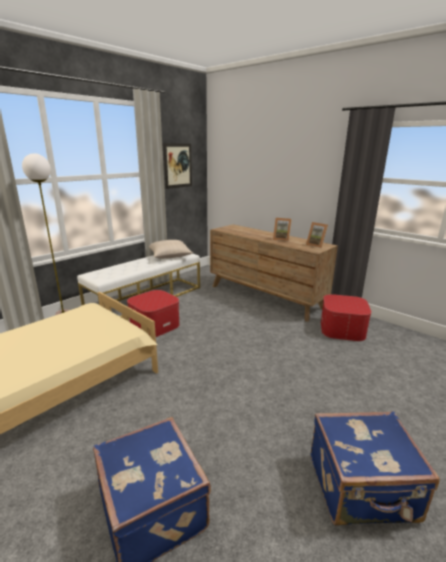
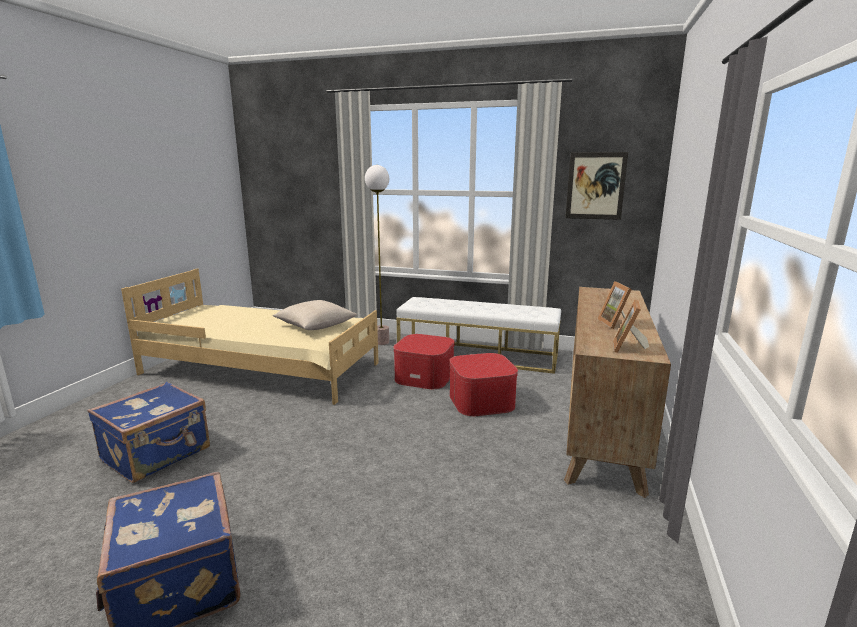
camera: 65 degrees right, 5 degrees down
beige pillow [149,240,193,259] -> beige pillow moved to [272,300,357,330]
ottoman [321,294,372,341] -> ottoman moved to [449,353,518,416]

